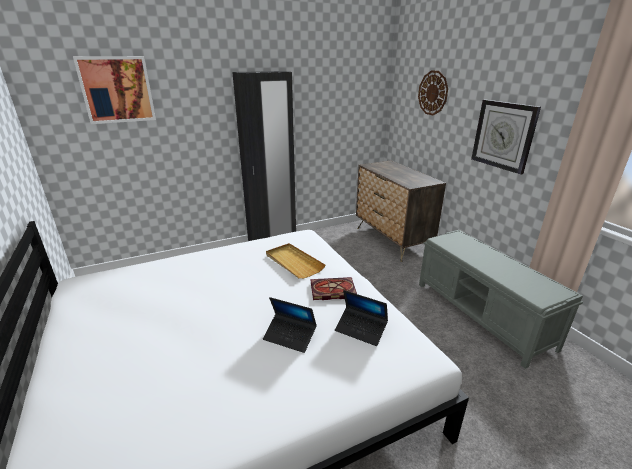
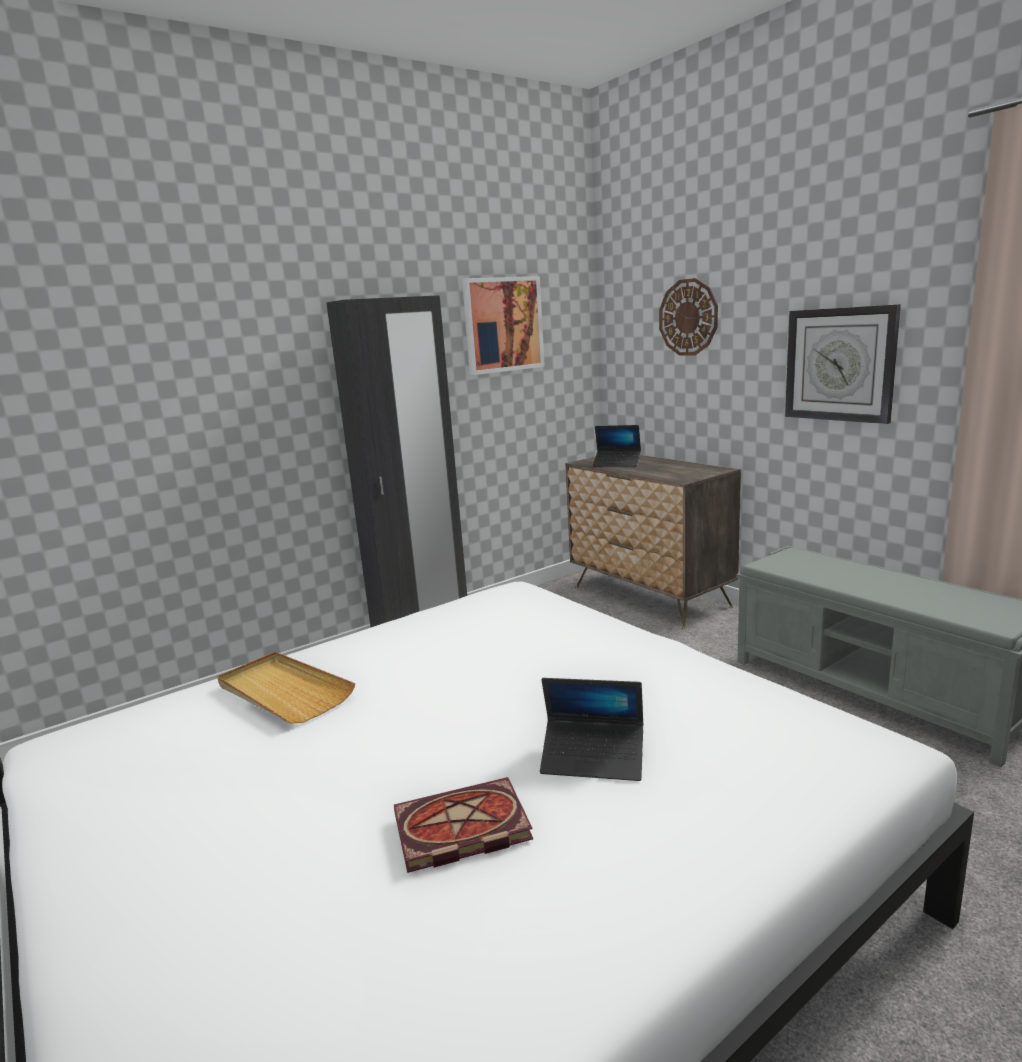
camera: 10 degrees left, 10 degrees down
picture [73,56,156,124] -> picture moved to [462,276,545,375]
beige tray [266,243,325,279] -> beige tray moved to [217,652,355,724]
book [311,277,357,300] -> book moved to [394,777,533,873]
laptop [335,290,388,346] -> laptop moved to [593,425,641,467]

